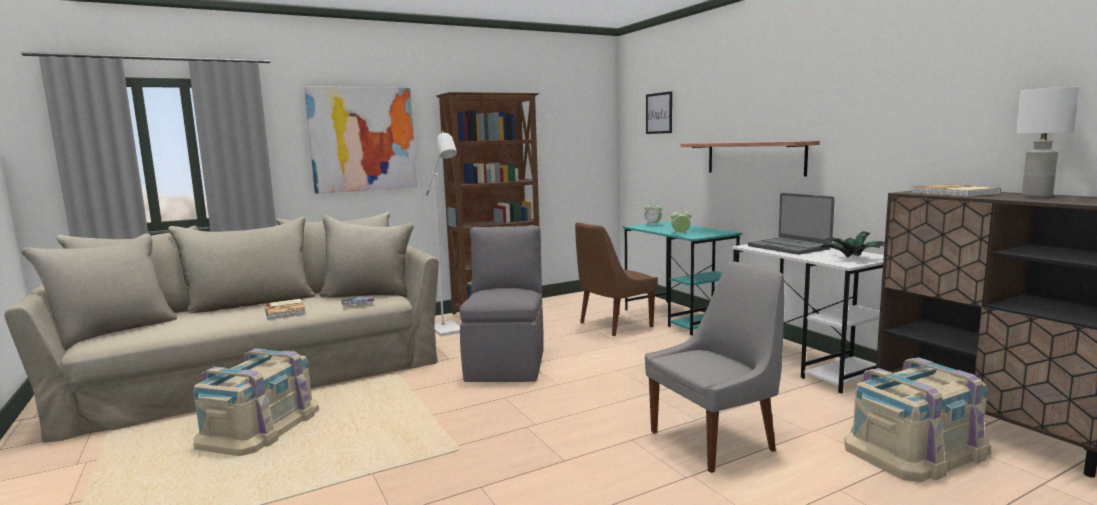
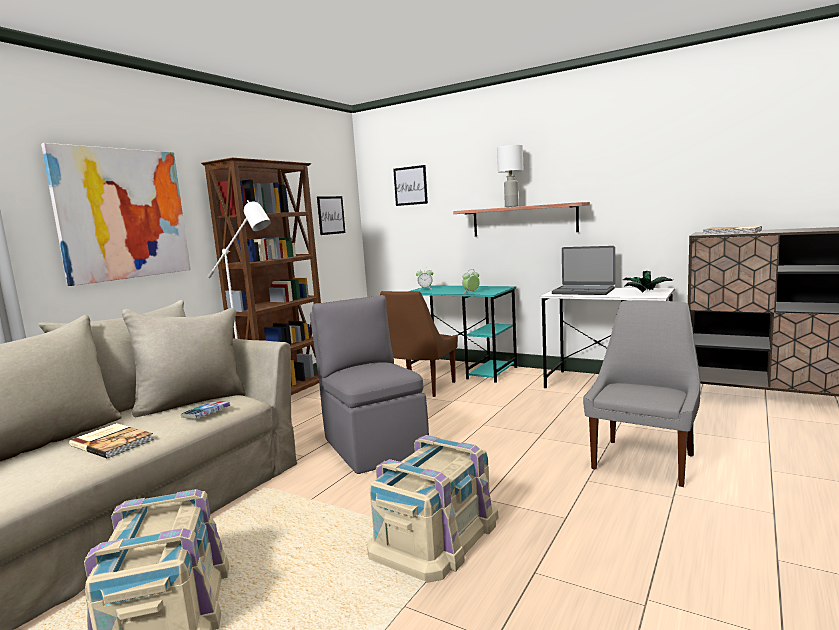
camera: 30 degrees left, 0 degrees up
beige storage box [844,357,991,482] -> beige storage box moved to [367,435,499,583]
white table lamp [1016,87,1080,197] -> white table lamp moved to [497,145,523,207]
none -> picture [317,196,345,235]

